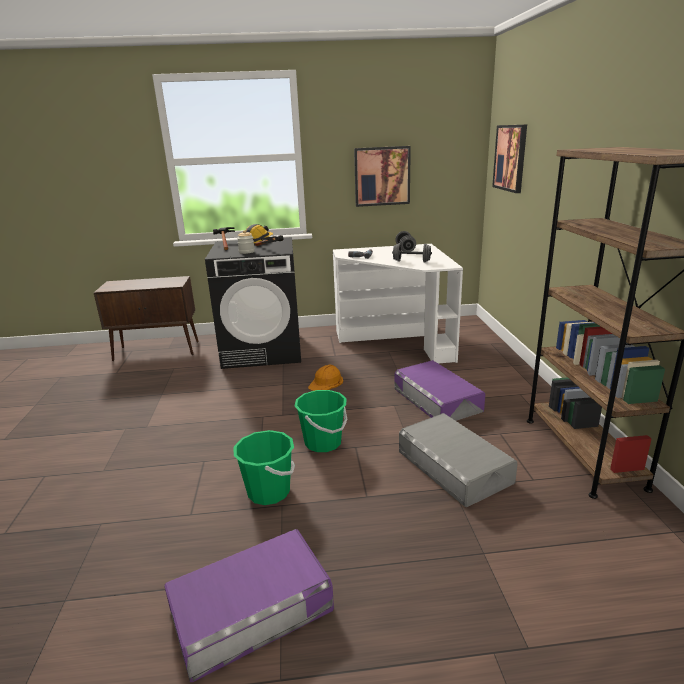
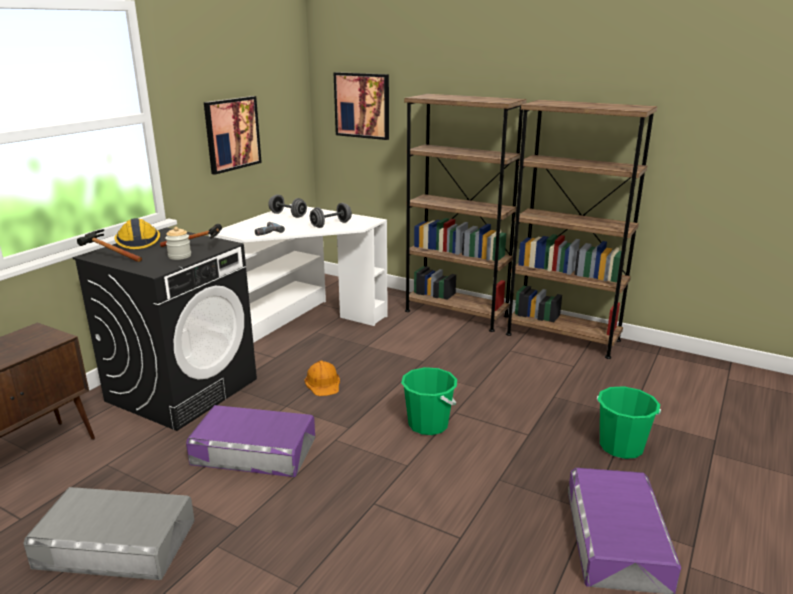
camera: 55 degrees left, 0 degrees up
green bucket [234,430,295,505] -> green bucket moved to [597,386,661,459]
purple storage box [395,360,485,421] -> purple storage box moved to [186,405,315,477]
grey storage box [399,413,518,507] -> grey storage box moved to [23,487,195,580]
none -> brown bookcase [404,94,527,332]

